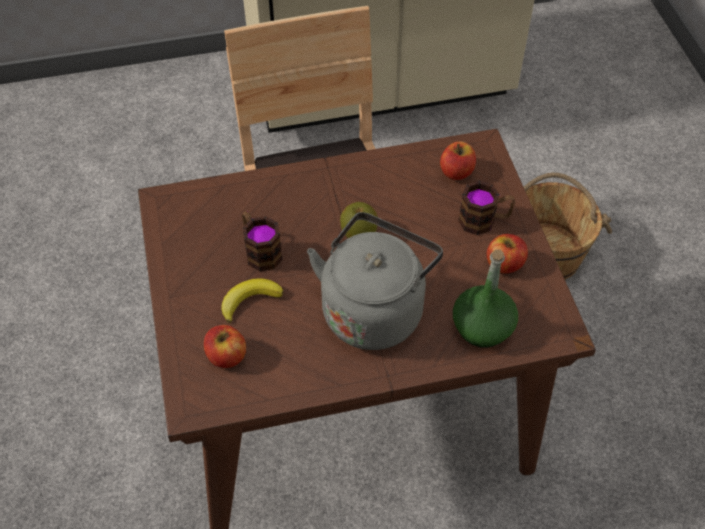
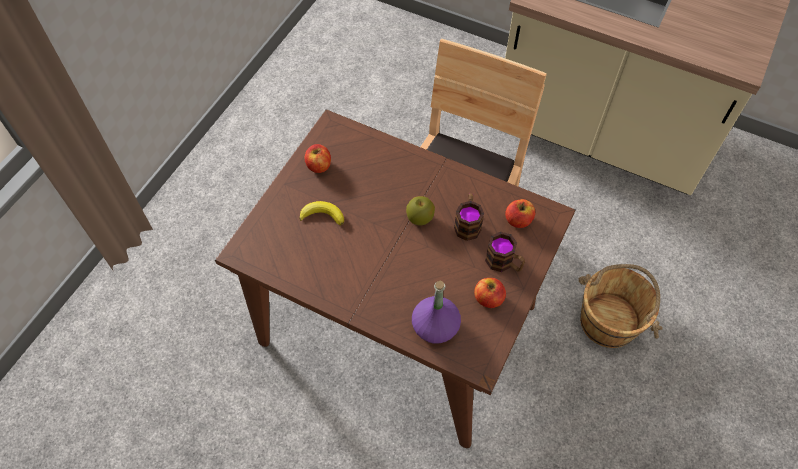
camera: 40 degrees right, 5 degrees up
apple [204,325,246,368] -> apple moved to [305,144,331,173]
mug [242,211,283,271] -> mug moved to [454,194,484,241]
grey kettle [307,212,443,350] -> none
green bottle [453,249,518,348] -> purple bottle [412,281,461,344]

